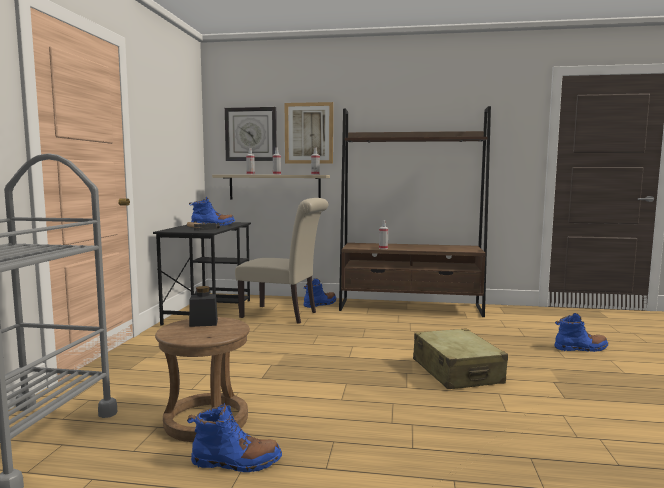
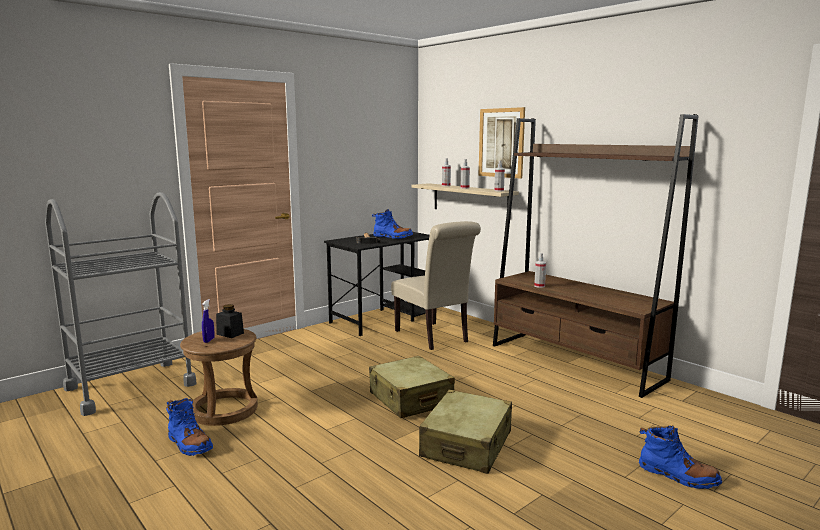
camera: 40 degrees right, 5 degrees up
wall clock [225,107,277,161] -> none
blue boot [303,278,336,308] -> none
none -> blue spray bottle [202,299,215,343]
none -> beige suitcase [369,356,455,418]

